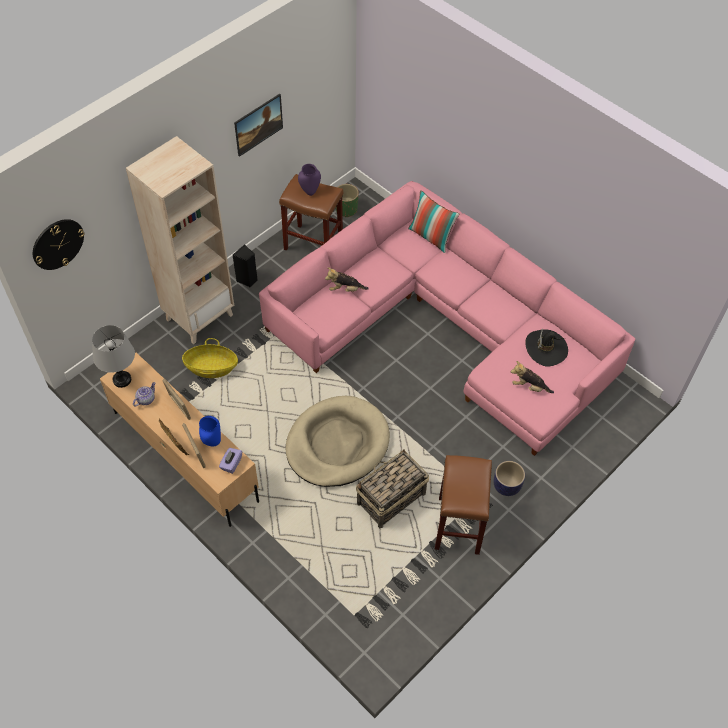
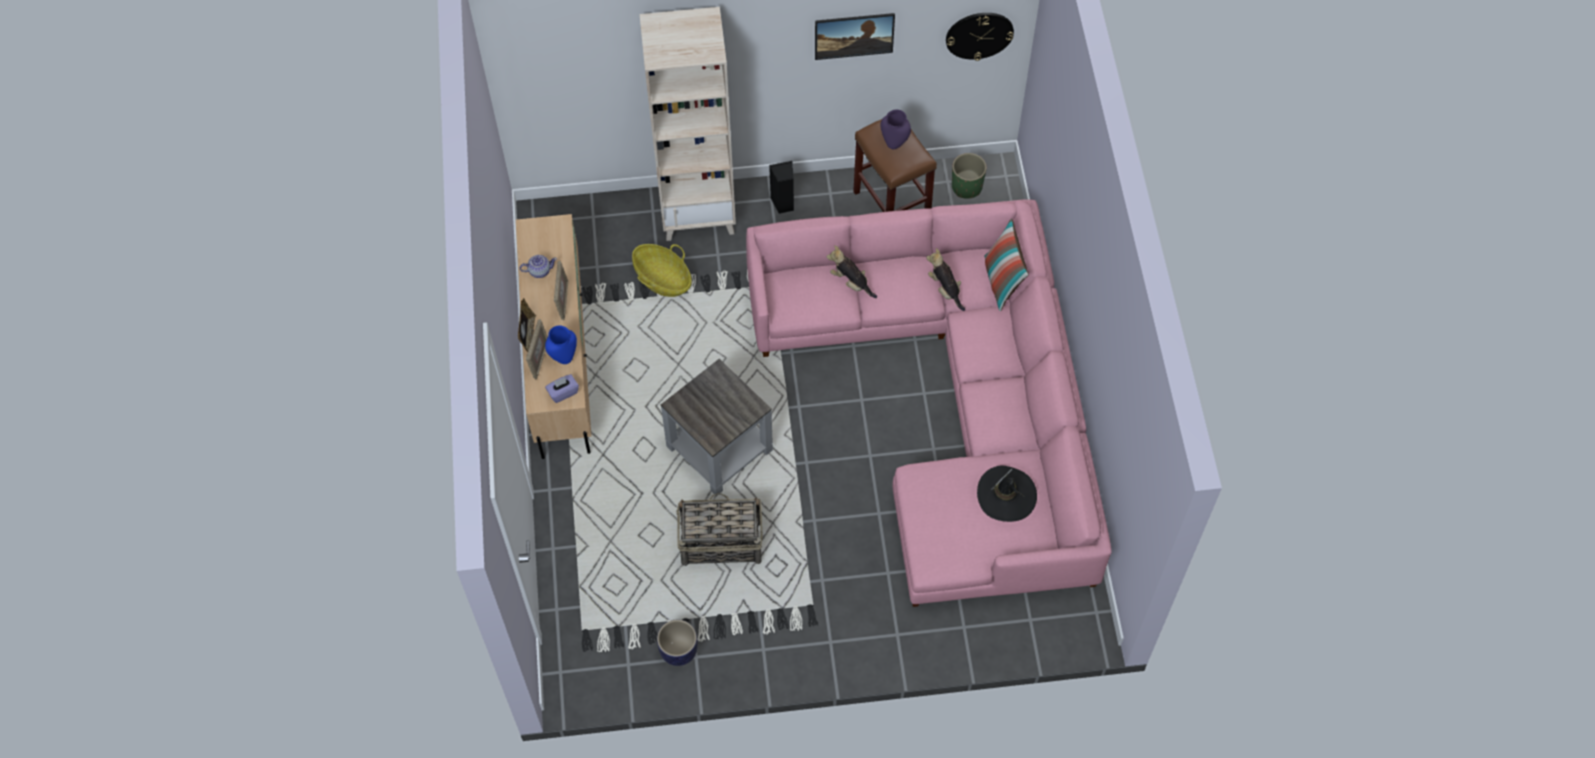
camera: 40 degrees right, 5 degrees up
wall clock [33,219,85,270] -> wall clock moved to [946,13,1014,61]
grey table lamp [92,325,135,388] -> none
beige dog bed [286,396,390,487] -> grey side table [661,359,773,496]
brown stool [435,455,492,555] -> none
planter [494,461,525,496] -> planter moved to [657,619,698,666]
plush toy [511,361,554,393] -> plush toy moved to [926,248,965,311]

